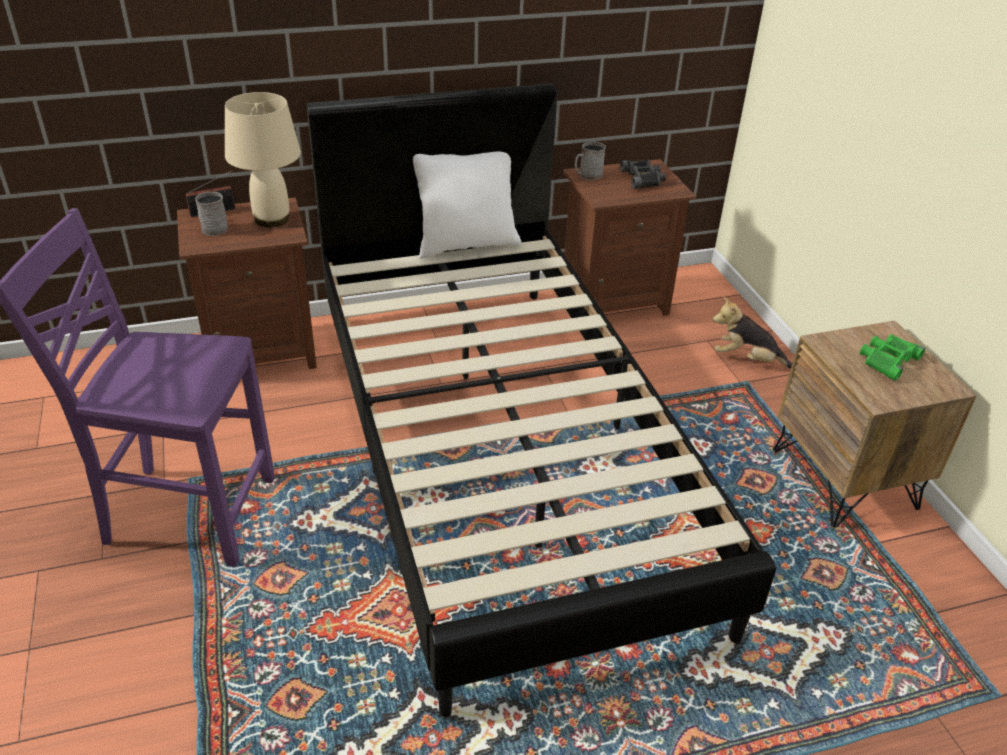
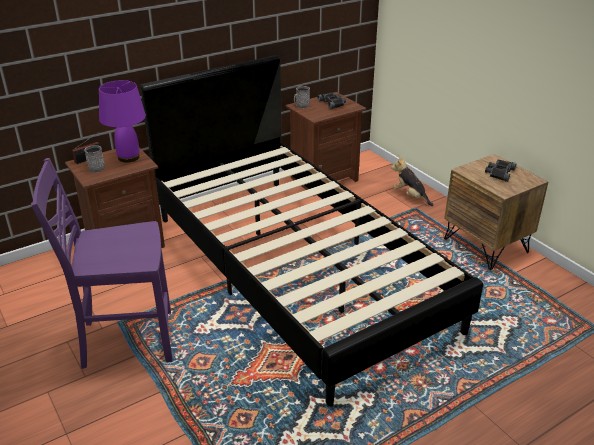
camera: 15 degrees left, 5 degrees down
beige table lamp [225,92,301,228] -> purple table lamp [99,80,146,163]
white pillow [413,151,522,259] -> none
plush toy [713,297,792,368] -> plush toy turned 45 degrees clockwise [391,156,434,206]
green binoculars [860,334,925,381] -> black binoculars [485,159,516,182]

